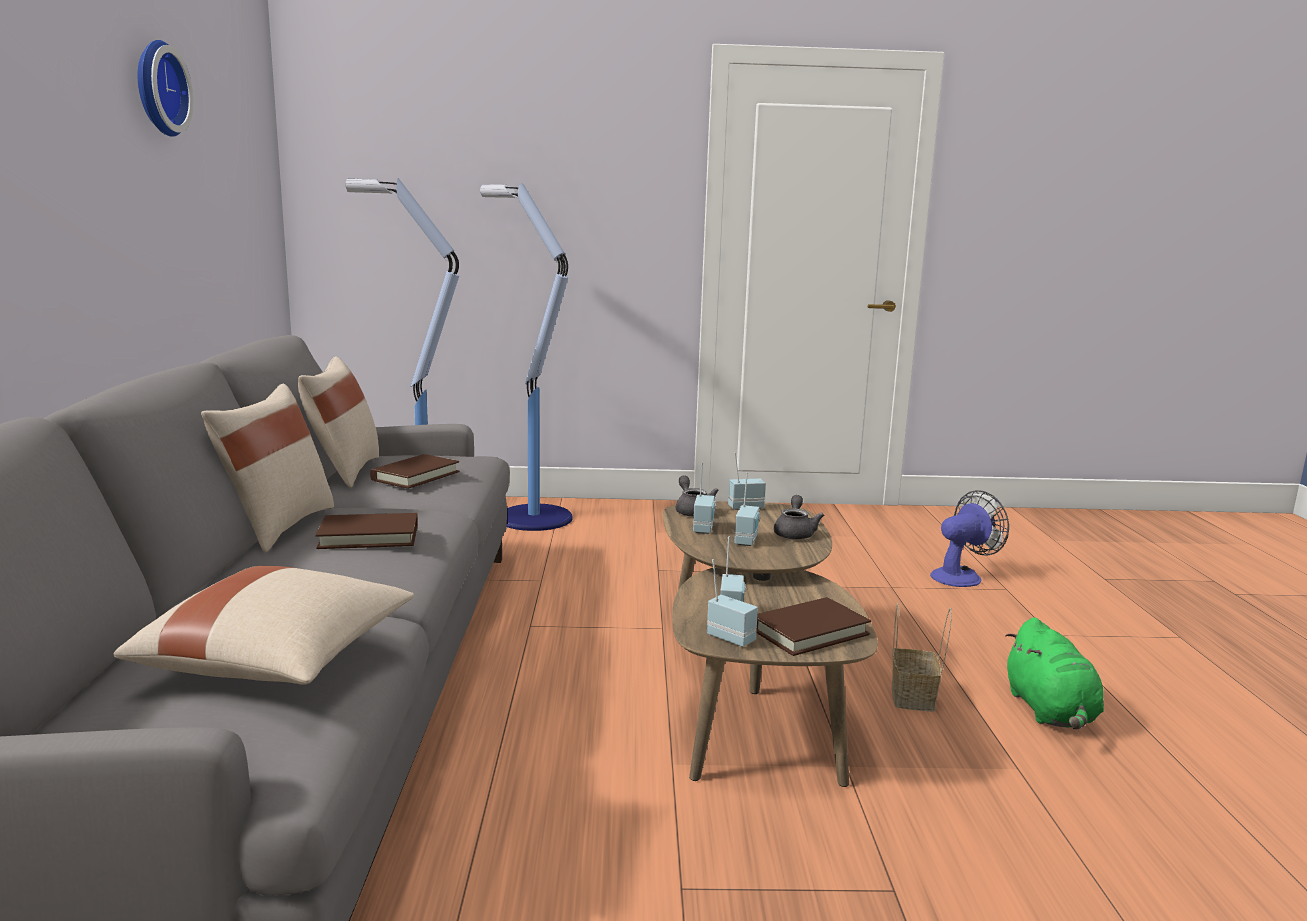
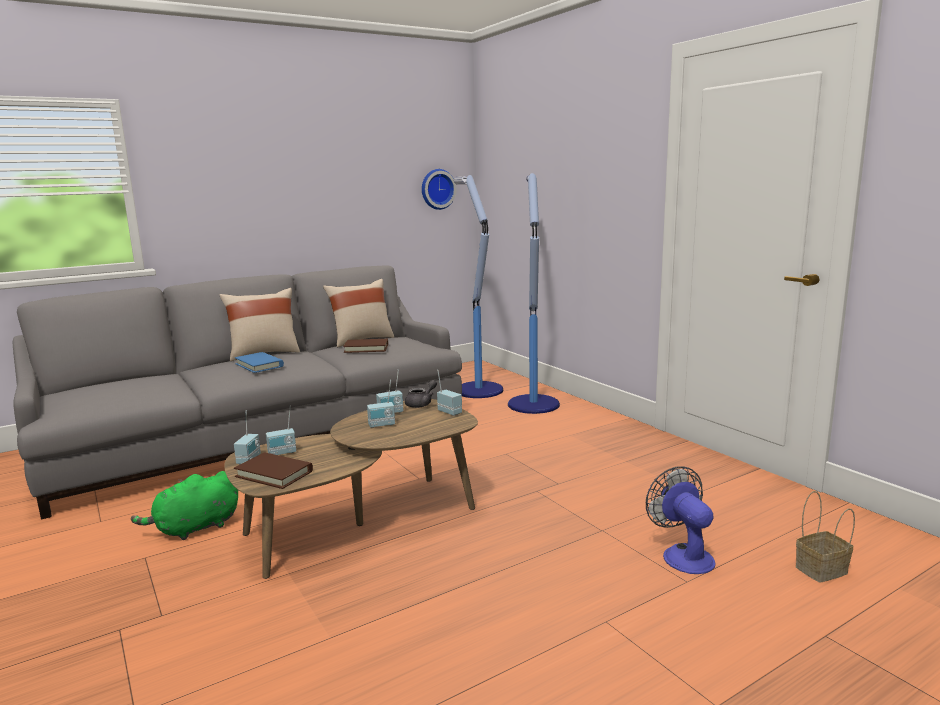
camera: 60 degrees right, 0 degrees up
beige pillow [114,566,414,685] -> none
wall clock [138,40,193,137] -> wall clock moved to [422,169,457,210]
brown book [316,513,418,549] -> blue book [235,352,284,373]
grey teapot [774,495,824,540] -> none
basket [892,603,952,712] -> basket moved to [796,491,855,583]
fan [930,490,1009,587] -> fan turned 135 degrees counterclockwise [646,467,715,574]
green plush toy [1005,617,1104,729] -> green plush toy moved to [131,471,238,540]

